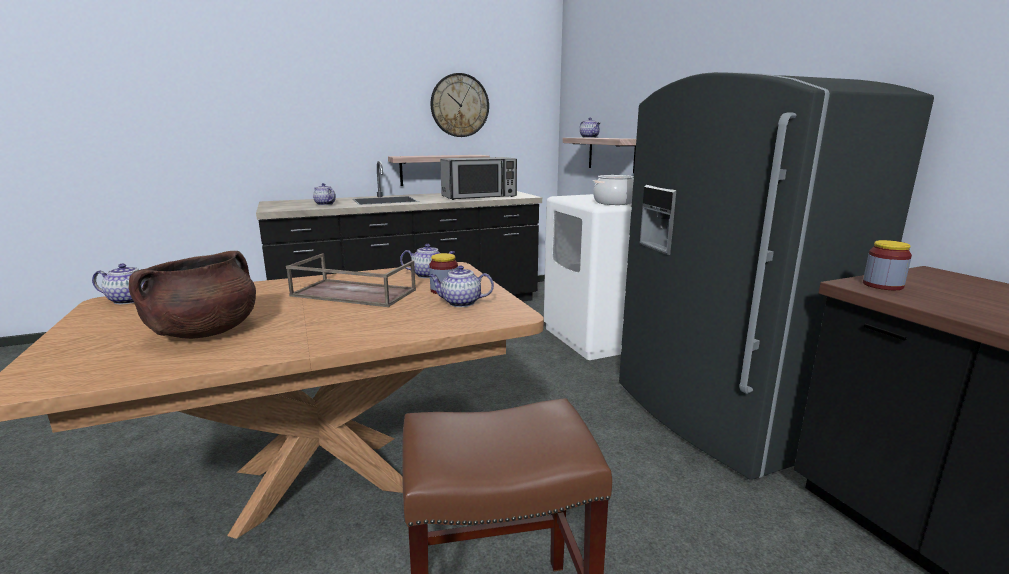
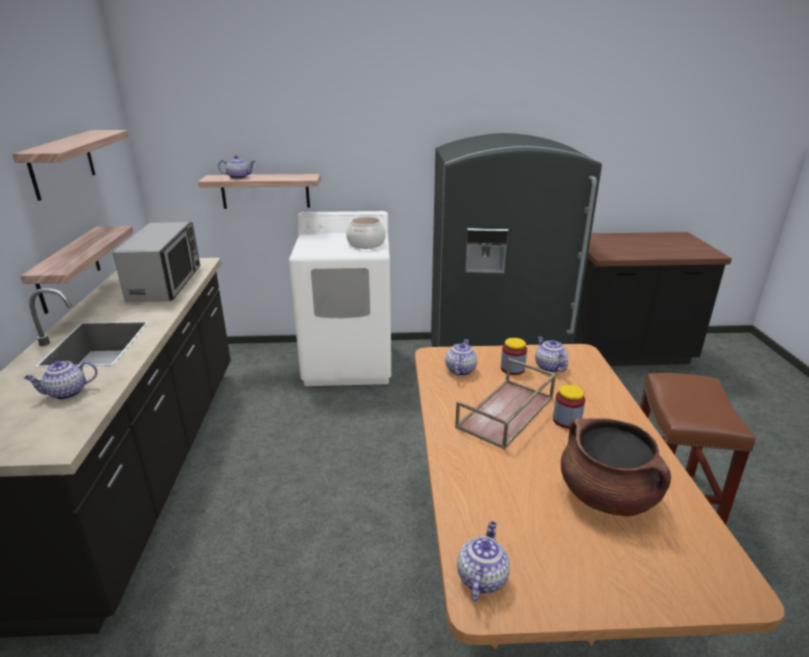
camera: 70 degrees left, 10 degrees up
teapot [429,265,494,307] -> teapot turned 135 degrees clockwise [535,336,568,372]
wall clock [430,73,489,137] -> shelf [12,130,129,201]
jar [863,240,912,290] -> jar moved to [553,385,585,429]

